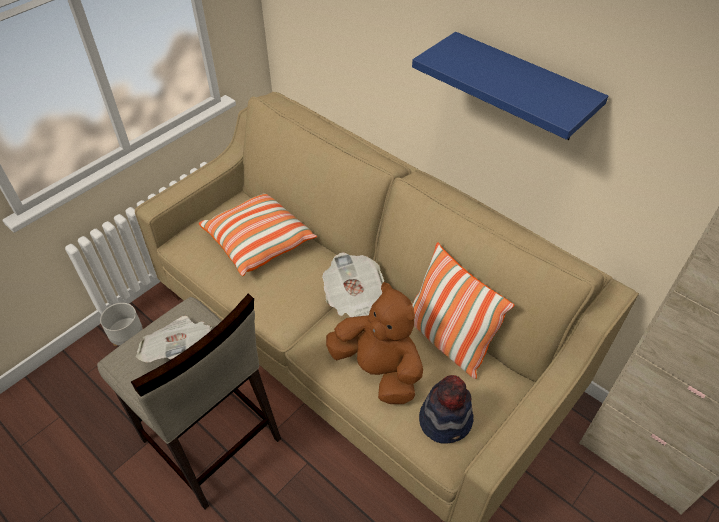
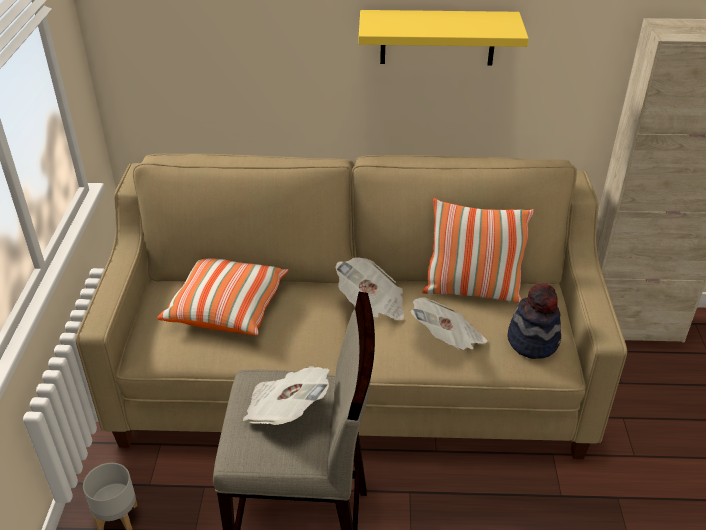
camera: 40 degrees left, 10 degrees down
brown plush toy [326,282,423,404] -> newspaper [410,297,487,351]
blue shelf [412,32,608,140] -> yellow shelf [359,10,529,66]

